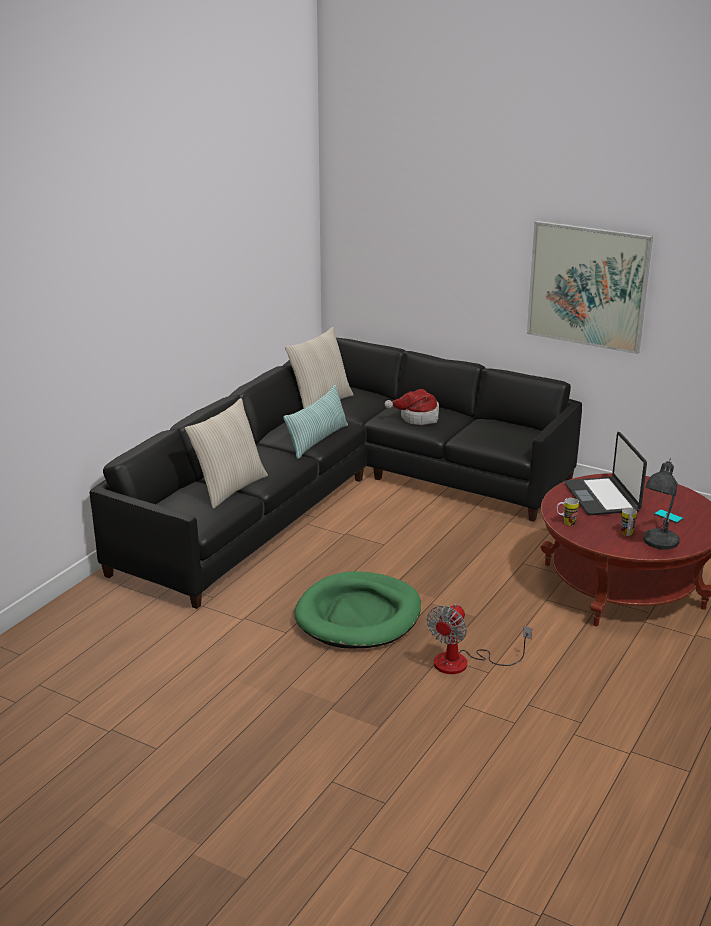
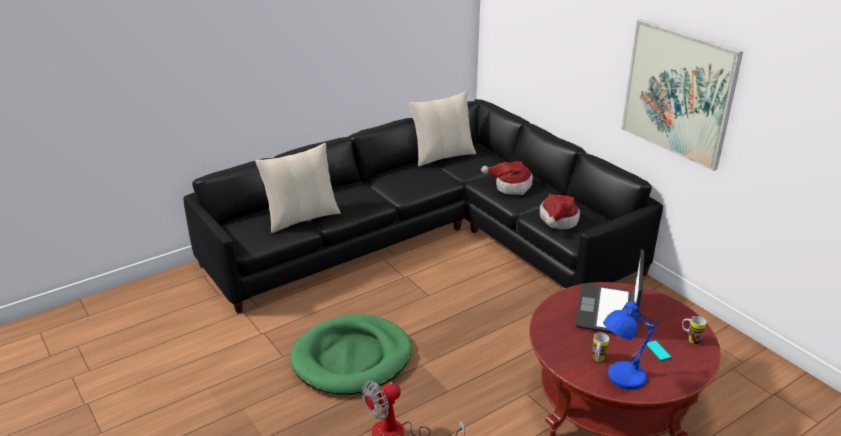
camera: 25 degrees right, 5 degrees up
pillow [283,385,348,459] -> none
mug [557,498,579,526] -> mug moved to [682,316,707,344]
grey table lamp [643,459,680,549] -> blue table lamp [603,298,657,390]
none -> hat [540,194,580,229]

